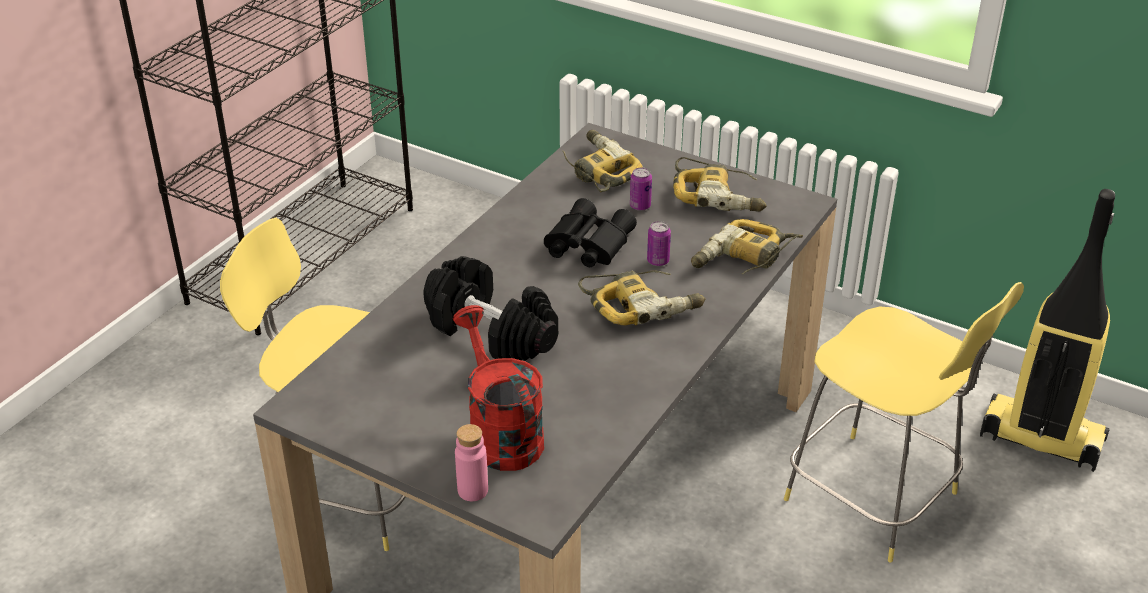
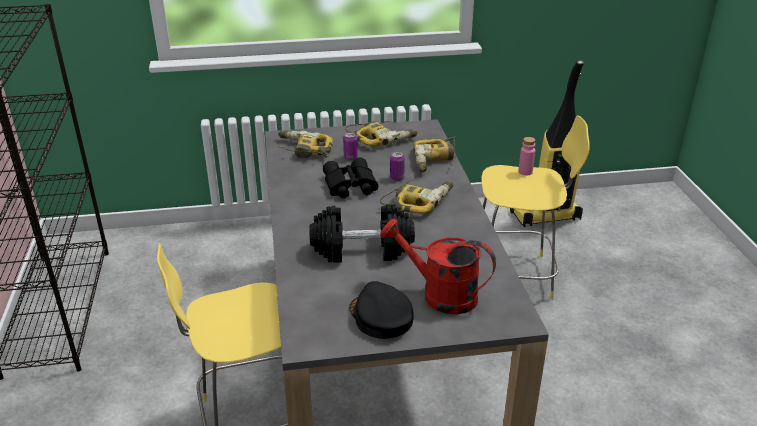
camera: 40 degrees left, 5 degrees down
pink bottle [455,424,488,501] -> pink bottle moved to [518,137,535,175]
none -> black cap [349,281,414,339]

